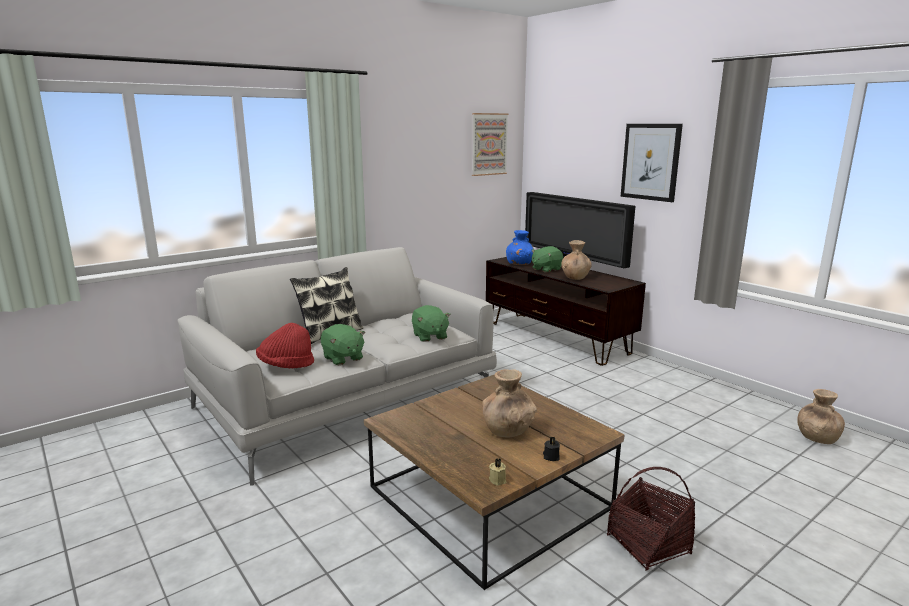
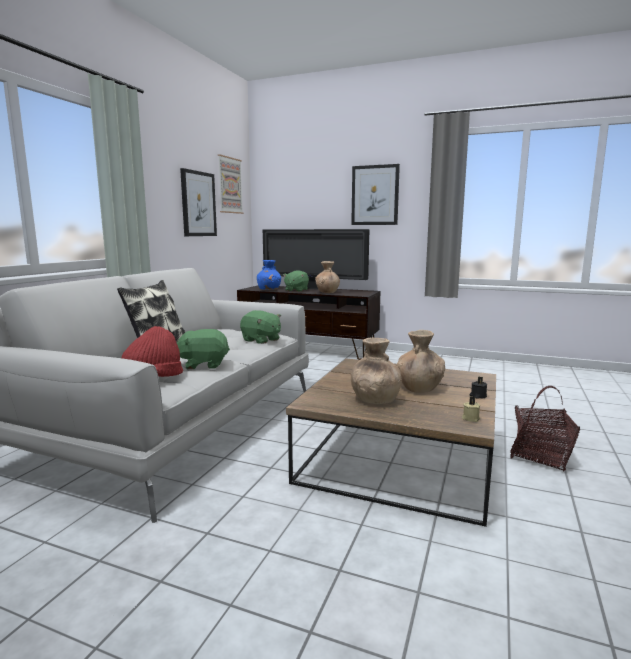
camera: 30 degrees left, 5 degrees down
green plush toy [321,324,365,365] -> green plush toy turned 150 degrees clockwise [177,329,230,369]
brown vase [797,389,845,444] -> brown vase moved to [351,338,401,404]
none -> picture [180,168,217,236]

